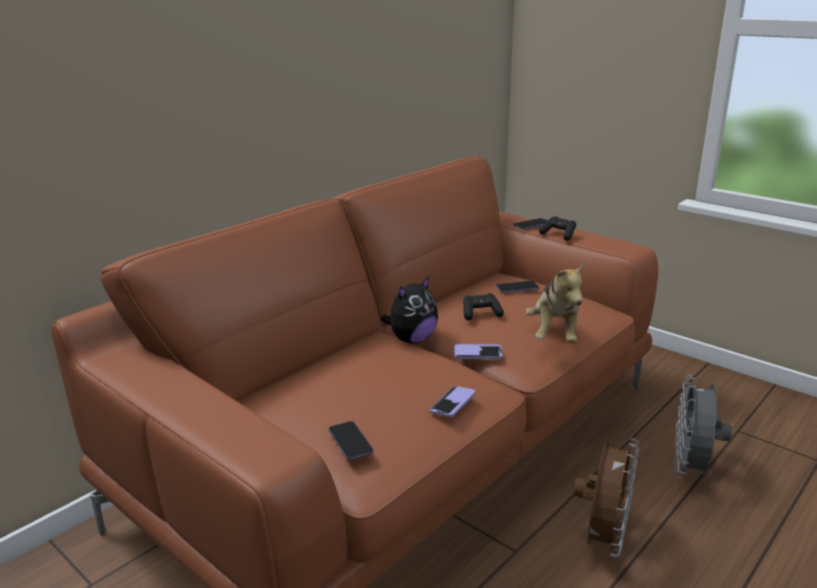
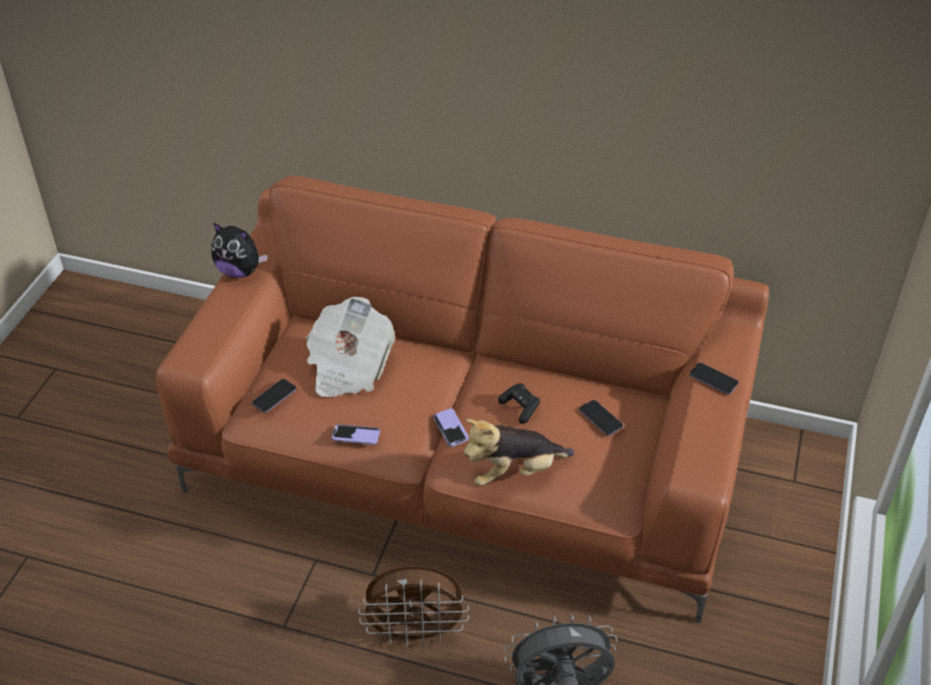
camera: 65 degrees right, 20 degrees up
plush toy [381,276,438,344] -> plush toy moved to [211,222,267,278]
black game controller [539,217,576,241] -> none
none -> newspaper [306,297,395,397]

